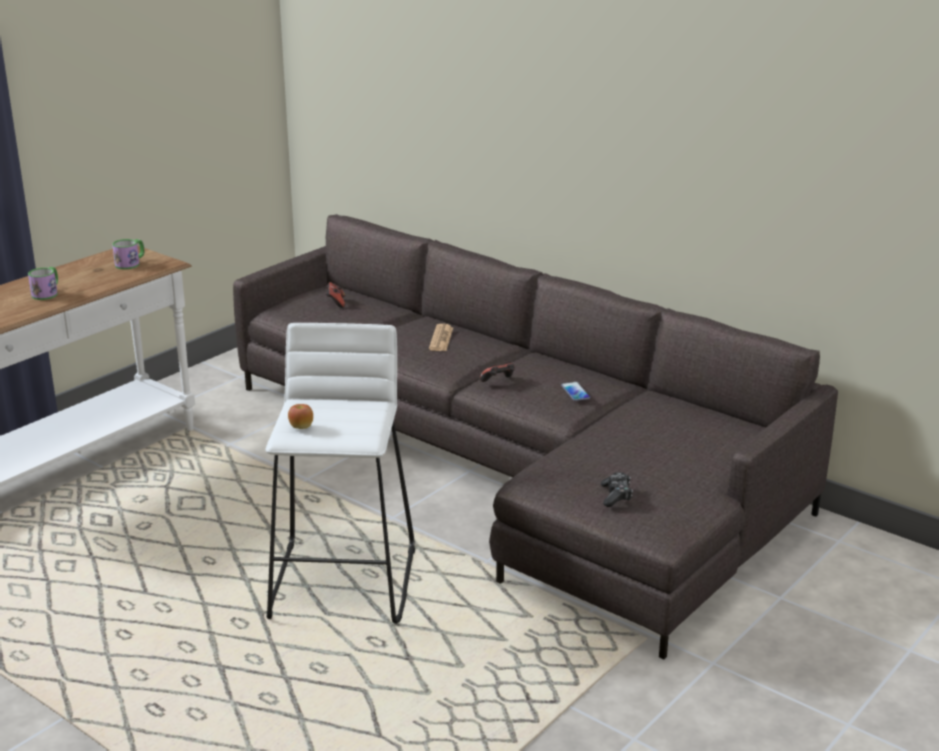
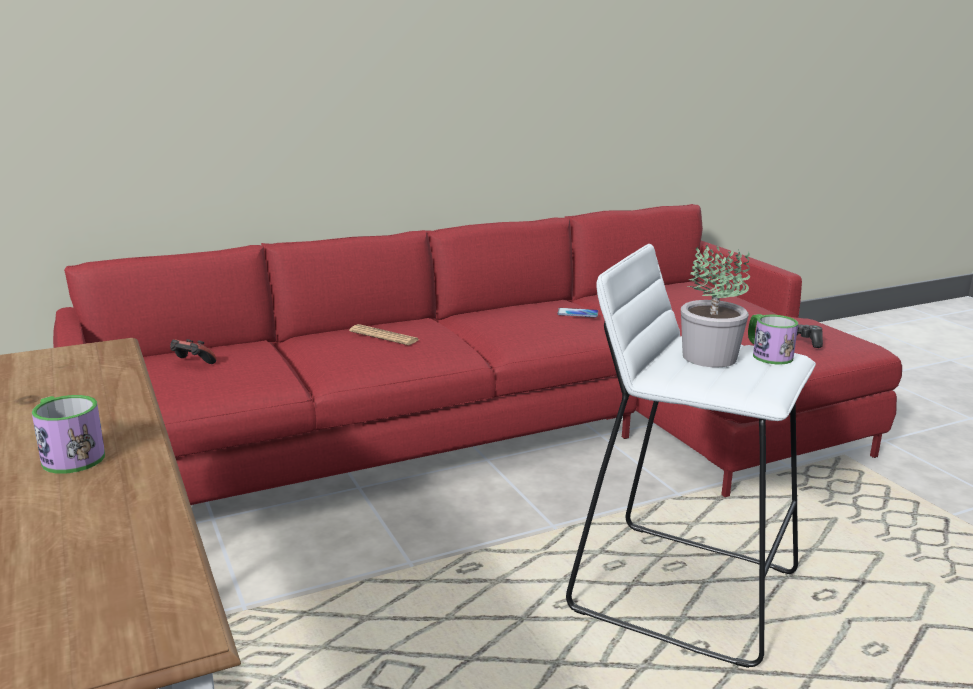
camera: 65 degrees left, 5 degrees down
mug [112,239,144,269] -> mug moved to [748,314,798,364]
grey sofa [233,214,838,659] -> red sofa [53,204,902,505]
apple [288,404,313,429] -> none
game controller [480,361,515,382] -> none
none -> potted plant [681,244,750,367]

